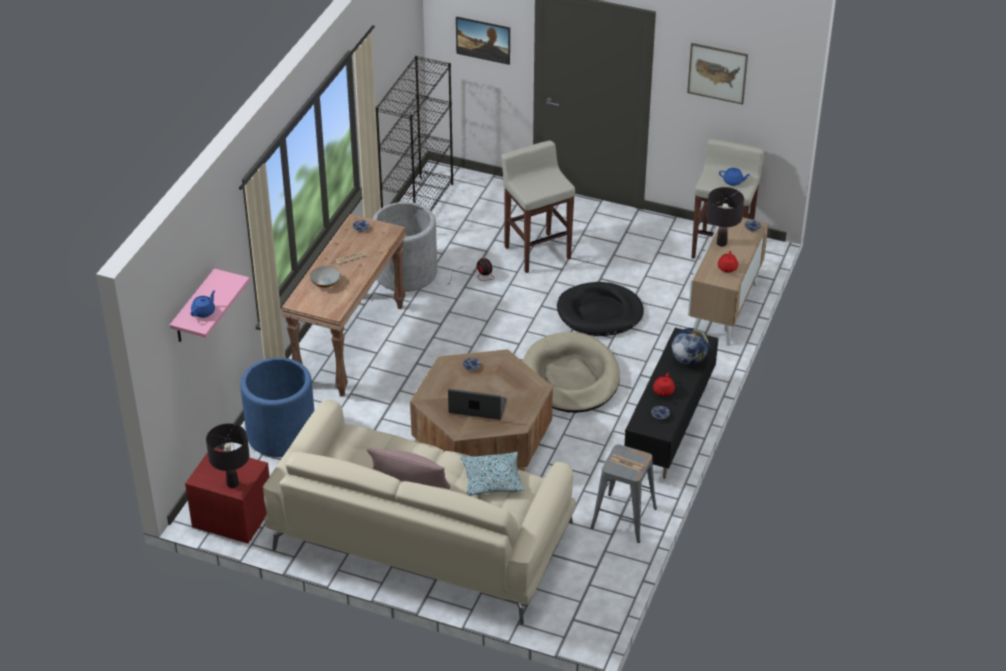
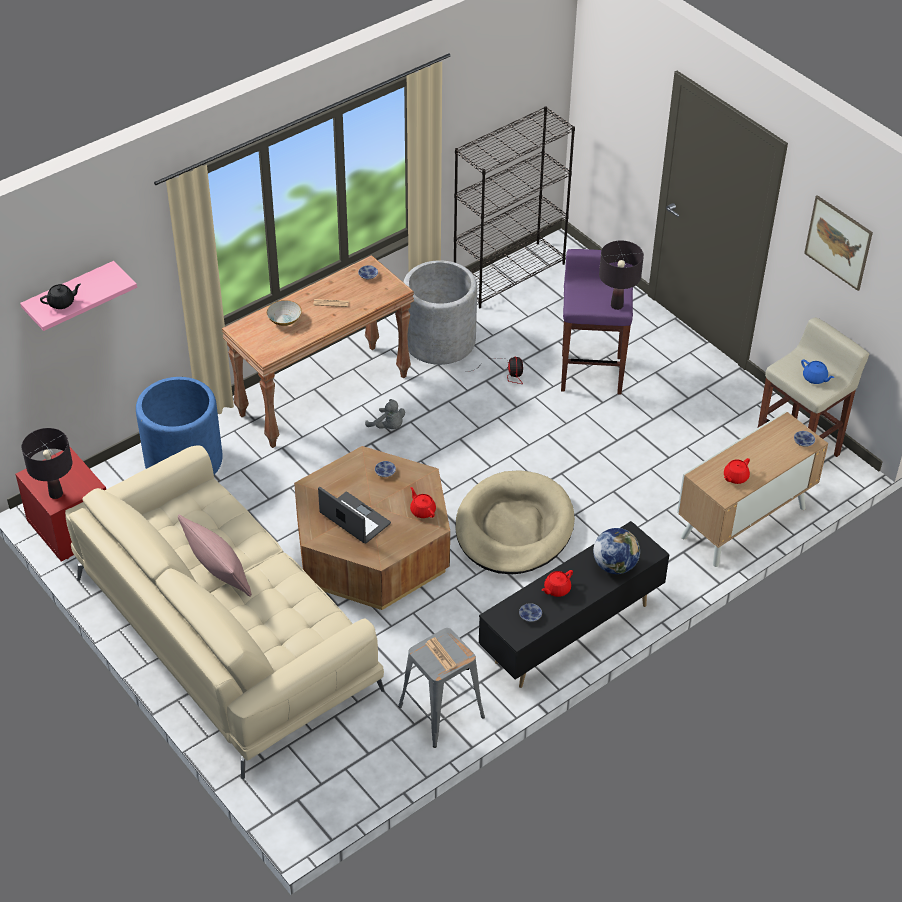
camera: 30 degrees right, 5 degrees up
blue teapot [190,290,215,318] -> black teapot [40,284,81,309]
picture [456,16,510,65] -> none
pillow [460,452,524,496] -> none
beige stool [501,141,575,273] -> purple stool [561,249,633,394]
black dog bed [557,282,644,336] -> none
black table lamp [707,187,744,246] -> black table lamp moved to [599,240,644,310]
none -> grey plush toy [365,399,405,429]
none -> red teapot [410,487,436,518]

